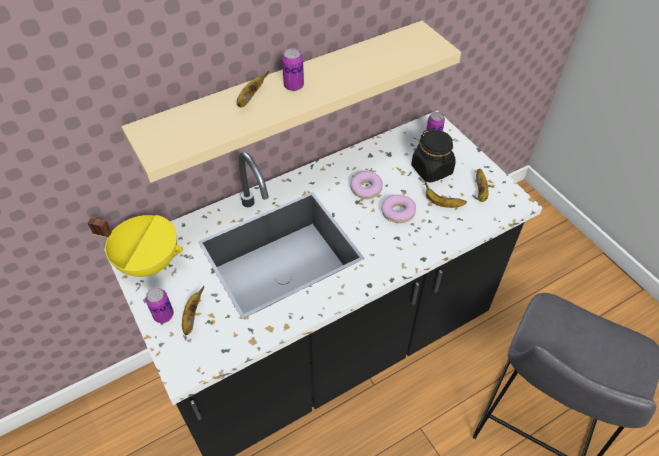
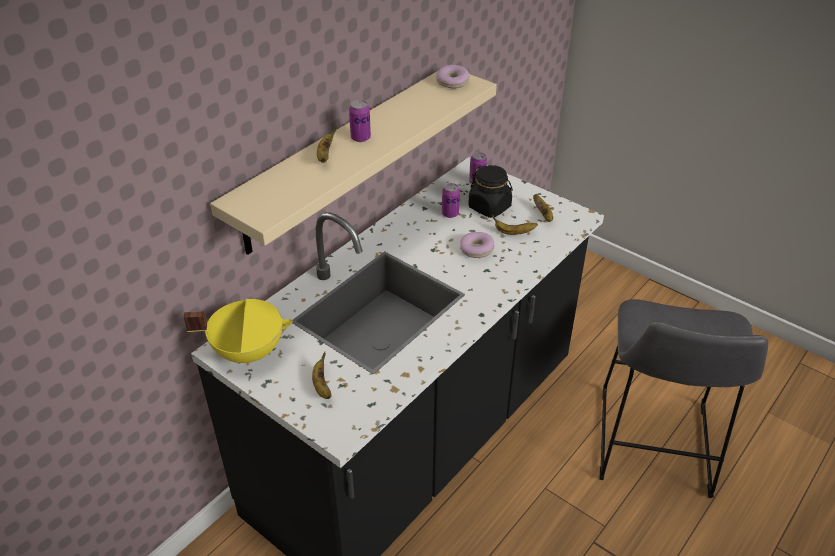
camera: 20 degrees left, 10 degrees down
can [146,287,174,323] -> can moved to [442,183,460,218]
donut [350,171,383,199] -> donut moved to [436,65,470,88]

